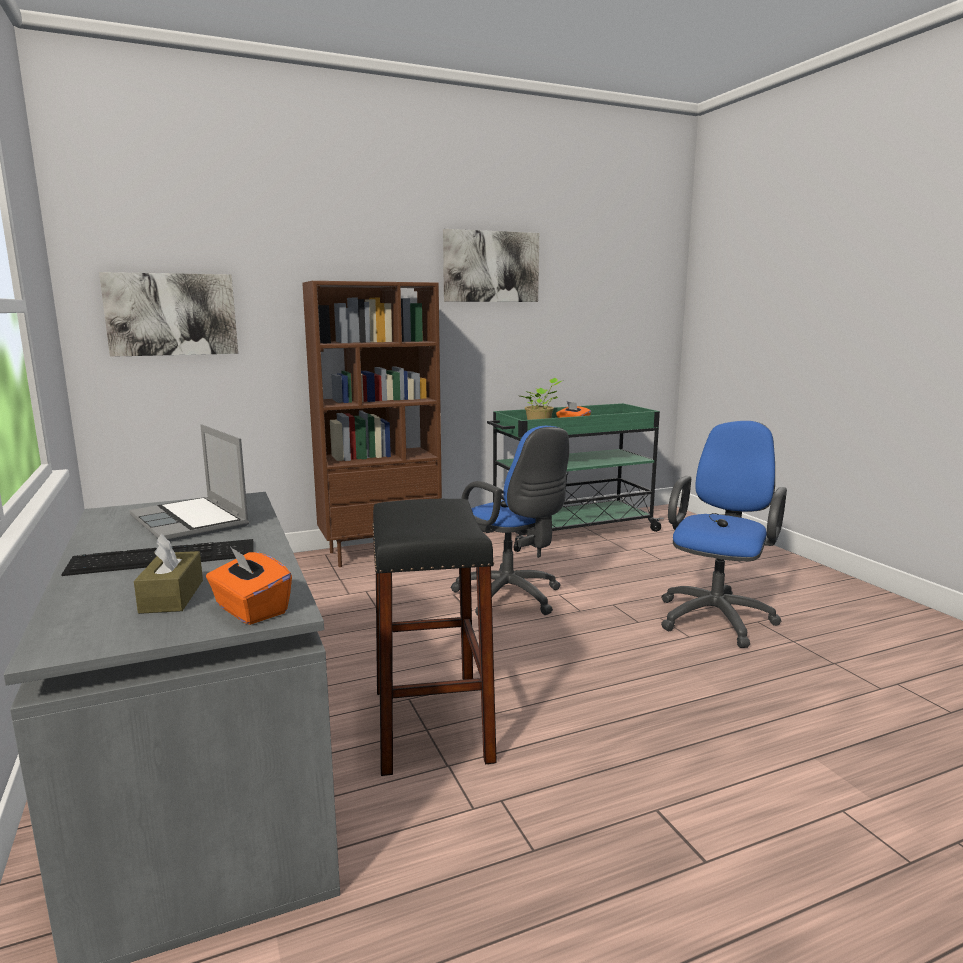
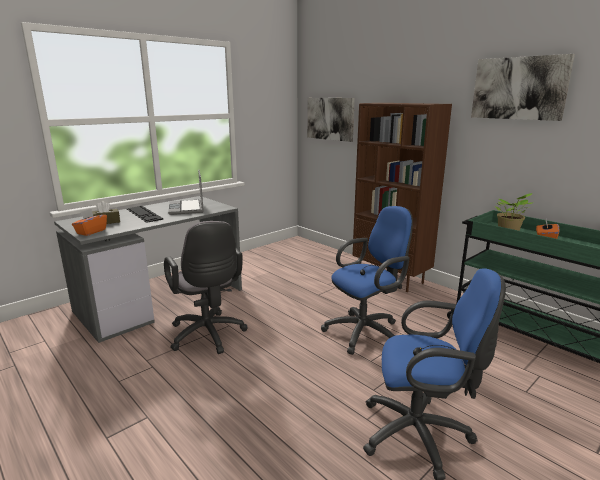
camera: 70 degrees right, 5 degrees up
laptop [129,424,249,542] -> laptop turned 45 degrees counterclockwise [168,169,204,215]
black stool [372,499,497,776] -> grey office chair [164,221,248,354]
blue office chair [451,426,569,615] -> blue office chair turned 150 degrees counterclockwise [321,206,413,355]

